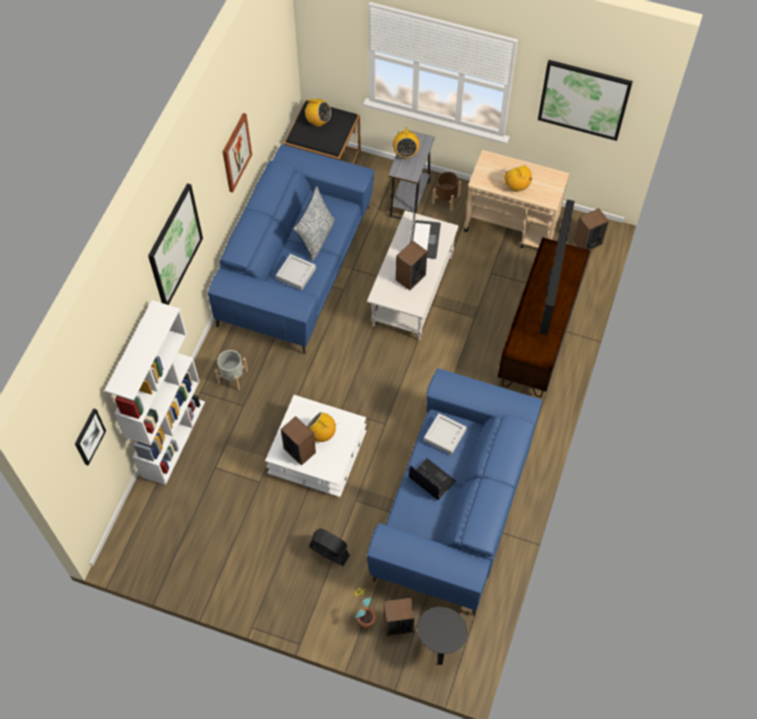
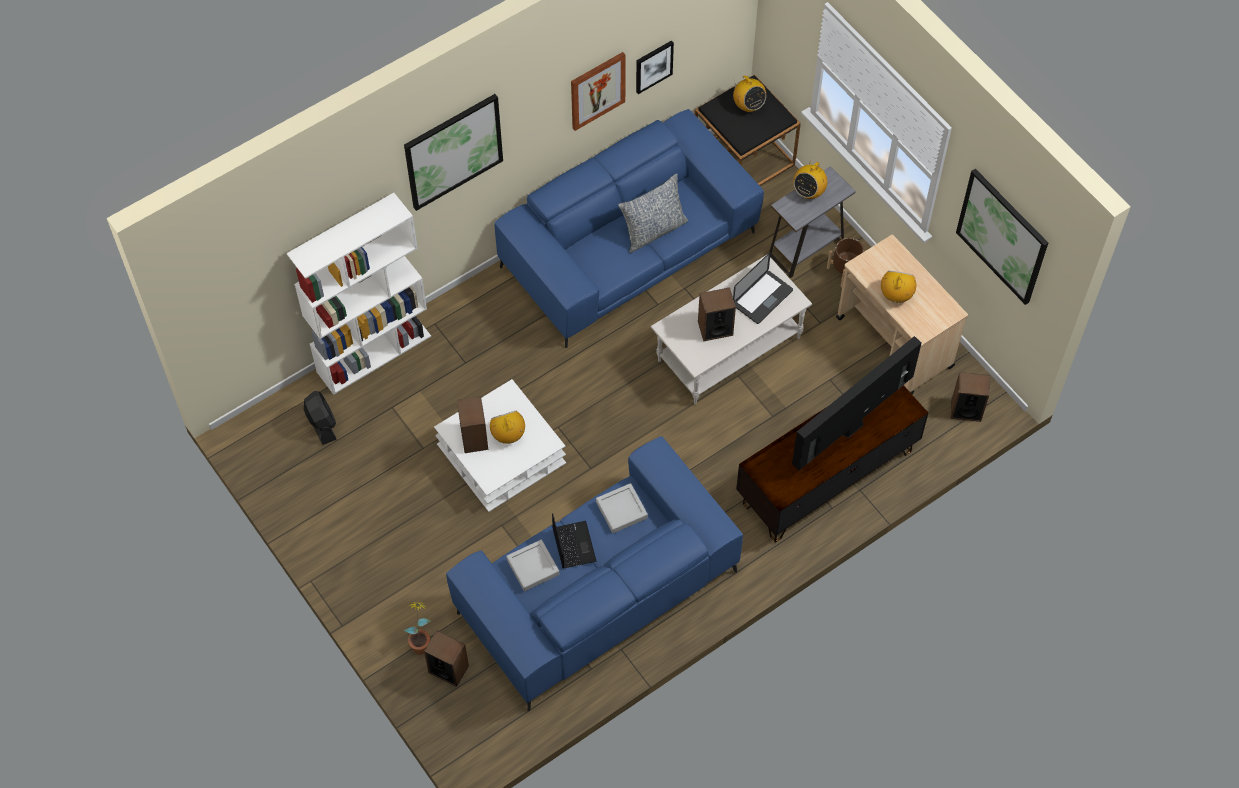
camera: 35 degrees right, 0 degrees up
picture [75,408,106,465] -> picture moved to [636,40,674,94]
grey planter [215,350,248,390] -> none
grey tray [276,254,316,290] -> grey tray moved to [506,539,559,591]
black fan [309,528,350,566] -> black fan moved to [304,391,337,445]
black side table [417,606,468,665] -> none

